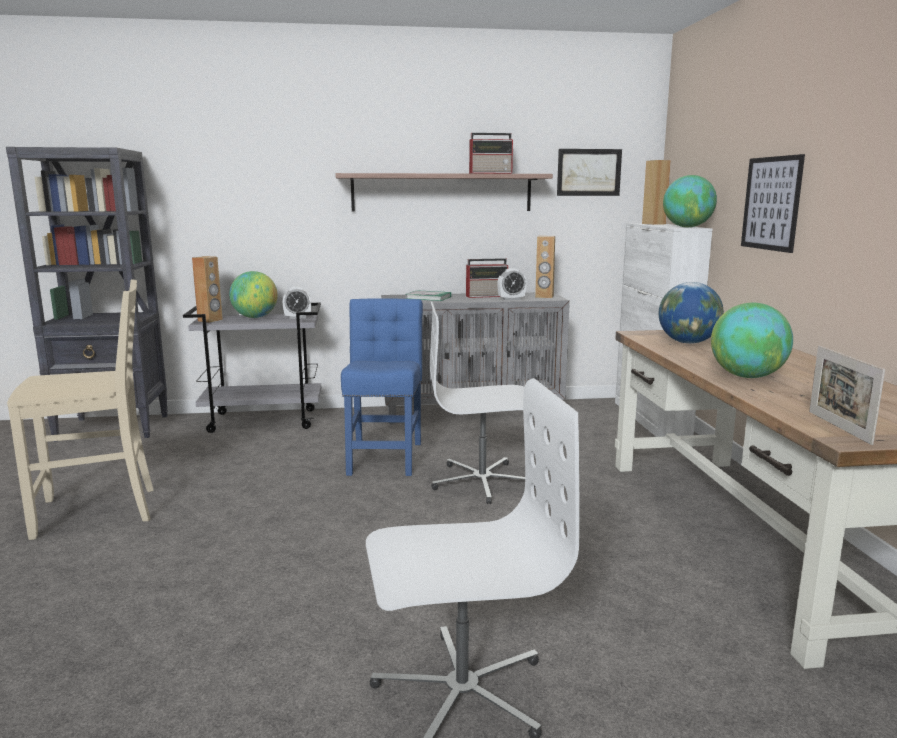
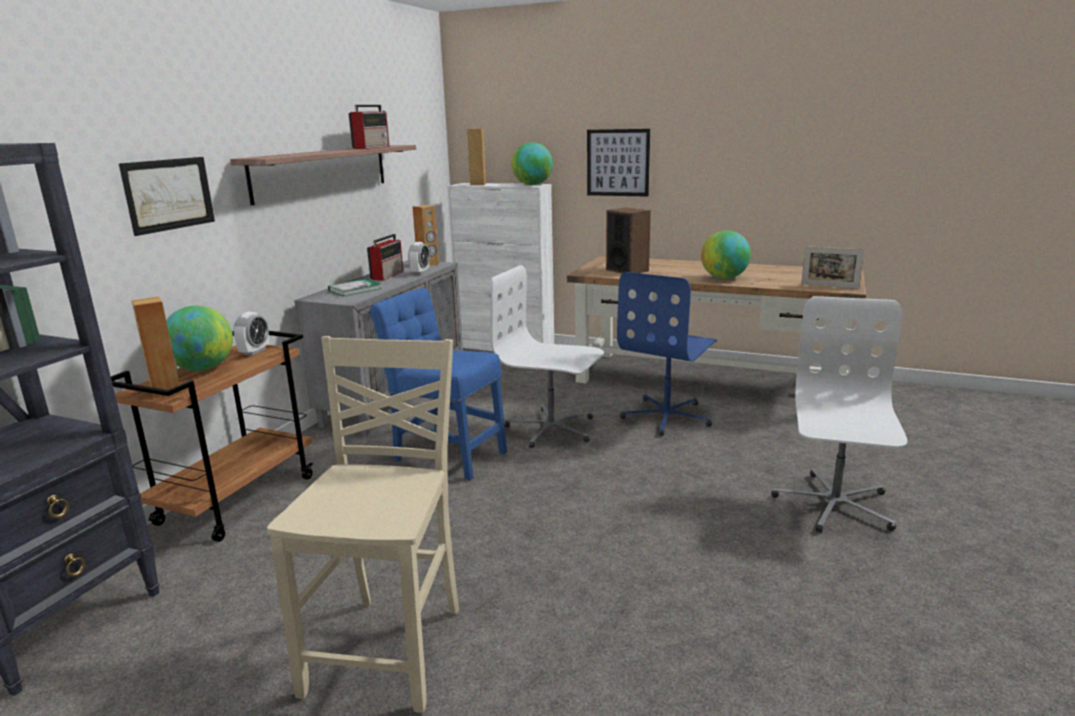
camera: 60 degrees left, 5 degrees up
grey cart [183,303,321,433] -> brown cart [111,331,314,542]
white office chair [430,301,535,504] -> white office chair turned 90 degrees clockwise [491,265,604,448]
picture [557,149,622,196] -> picture moved to [119,157,215,236]
globe [659,282,724,344] -> speaker [606,208,651,273]
none -> blue office chair [617,272,717,436]

